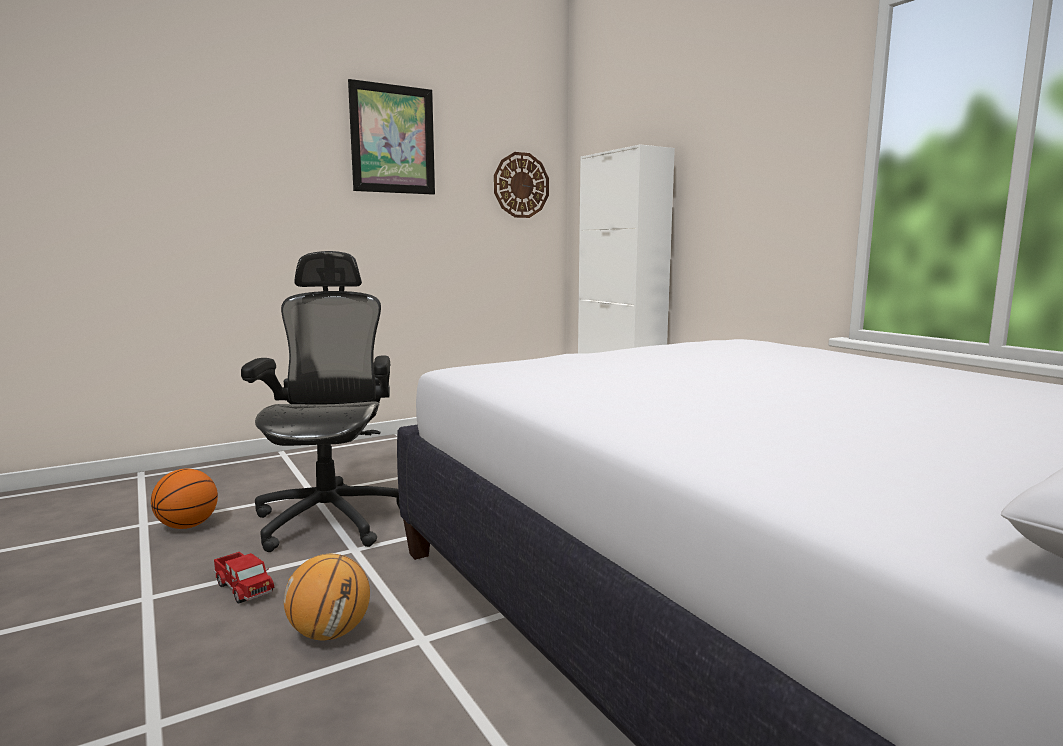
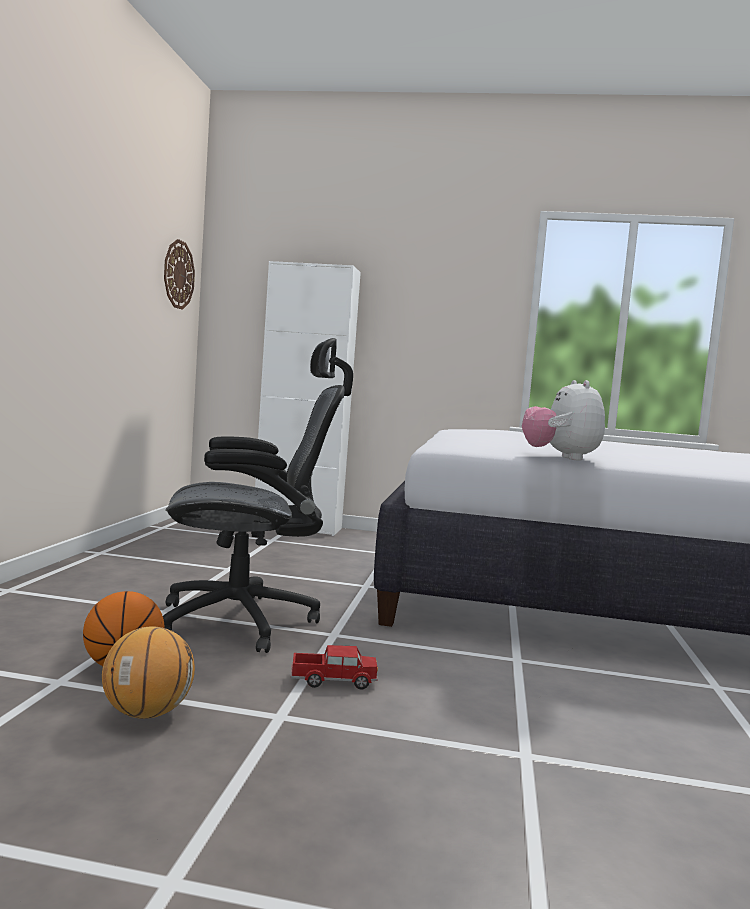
camera: 50 degrees left, 5 degrees down
office chair [241,251,400,552] -> office chair turned 135 degrees clockwise [163,338,353,653]
basketball [284,554,370,641] -> basketball moved to [102,626,195,719]
picture [348,79,435,195] -> none
none -> plush toy [522,380,605,461]

